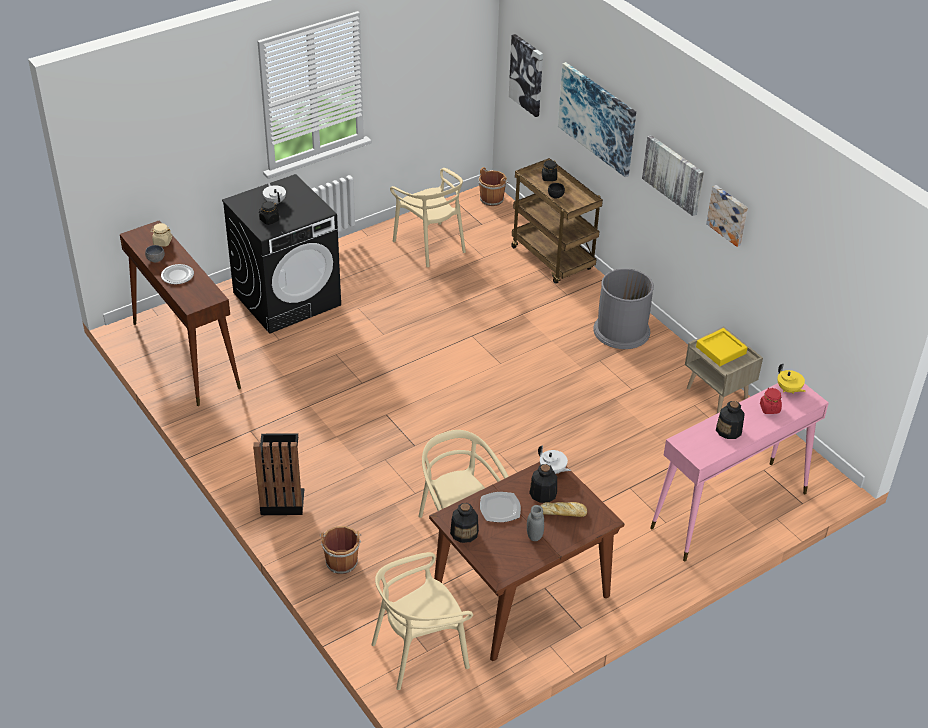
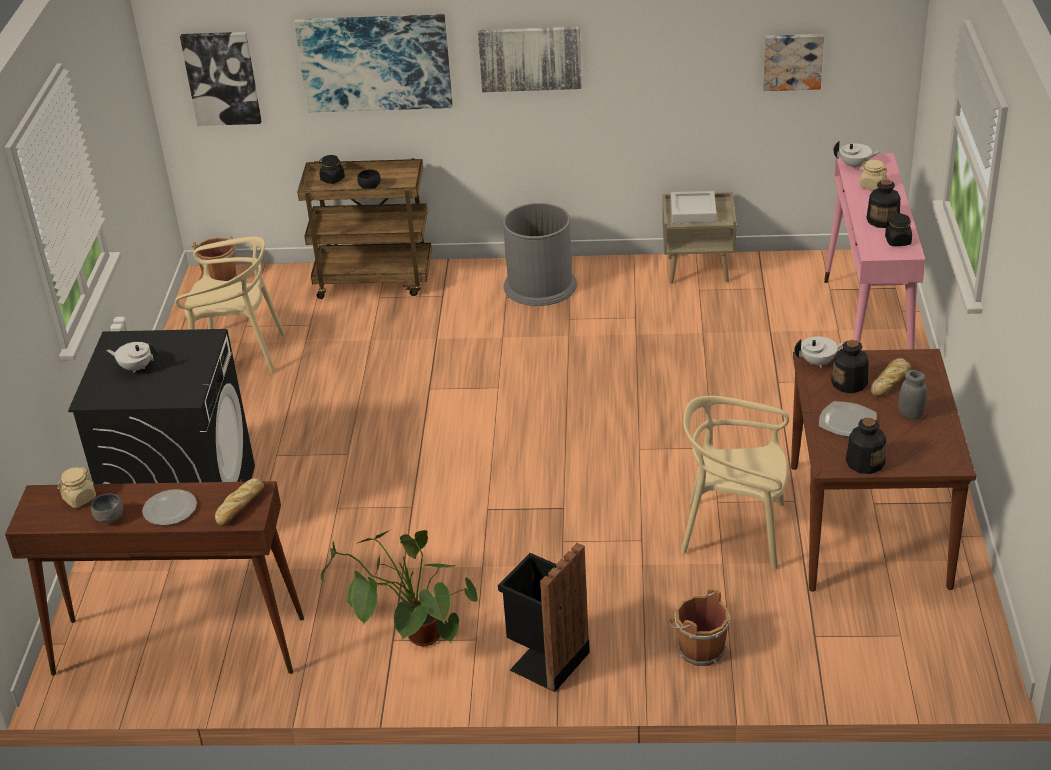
camera: 50 degrees left, 5 degrees down
black jar [259,201,279,225] -> black jar moved to [885,213,912,246]
beige chair [371,552,473,690] -> none
yellow tray [696,328,748,366] -> grey tray [670,191,717,223]
picture [706,185,748,247] -> picture moved to [763,34,824,91]
red jar [760,388,782,414] -> beige jar [859,160,887,191]
yellow teapot [777,364,806,394] -> white teapot [834,141,881,170]
none -> bread [215,478,264,526]
none -> potted plant [321,530,478,646]

